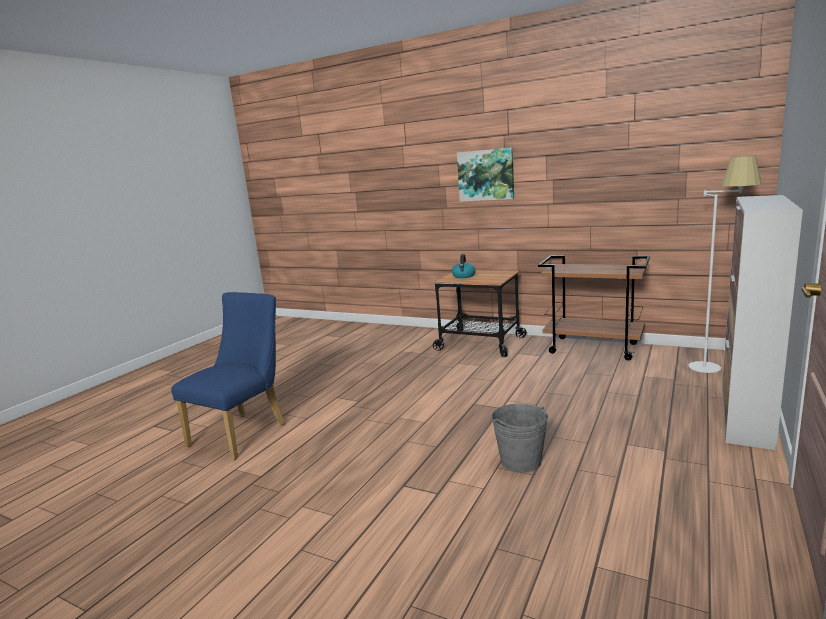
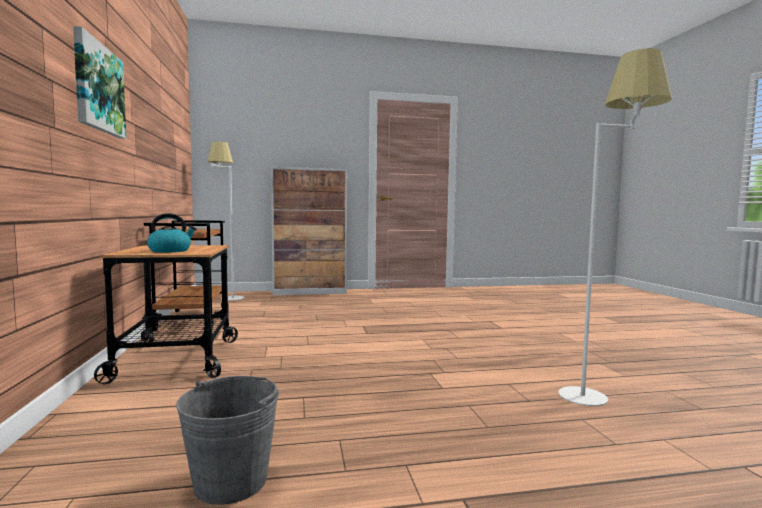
camera: 130 degrees left, 10 degrees down
blue chair [171,292,285,460] -> white floor lamp [558,48,672,406]
grey bucket [492,404,548,473] -> grey bucket moved to [176,376,279,505]

